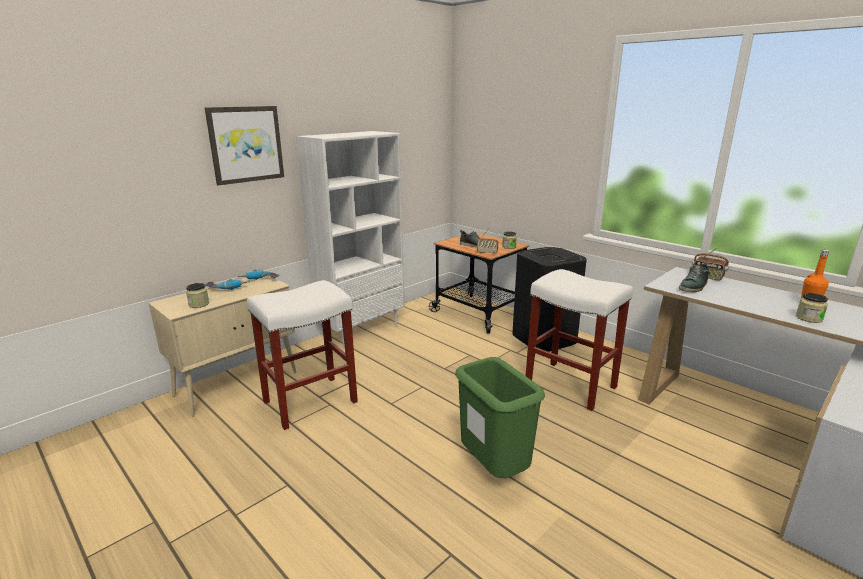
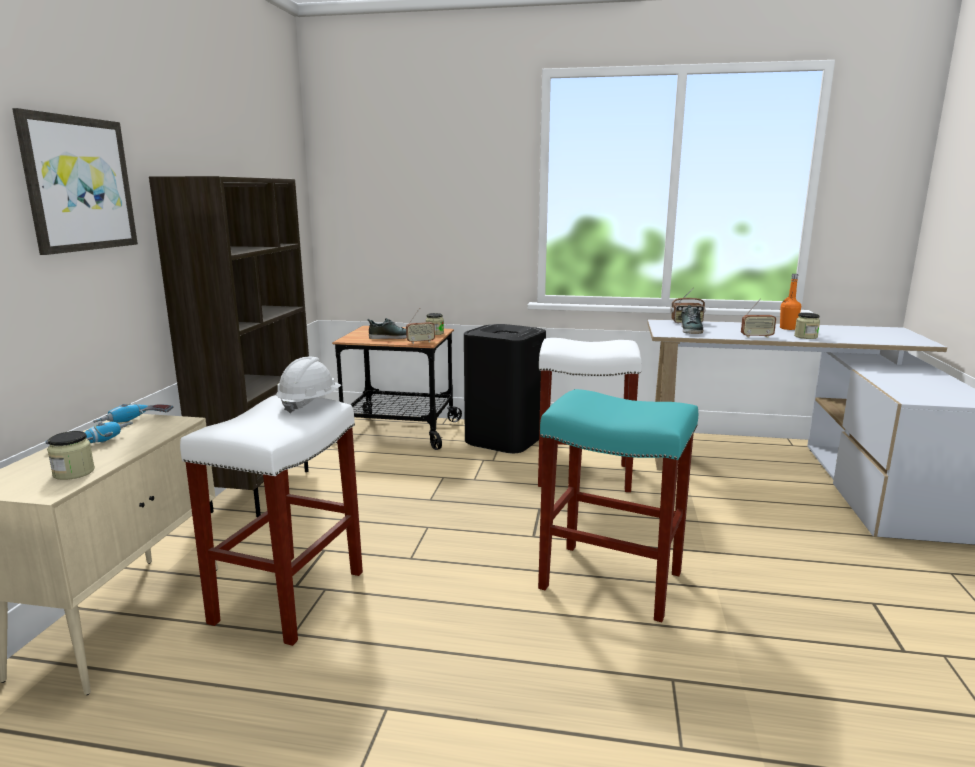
camera: 35 degrees left, 5 degrees down
white bookcase [296,131,404,348] -> brown bookcase [149,176,309,517]
green trash can [455,357,545,478] -> turquoise stool [538,389,698,622]
none -> white hard hat [276,357,341,414]
none -> radio [741,298,776,338]

